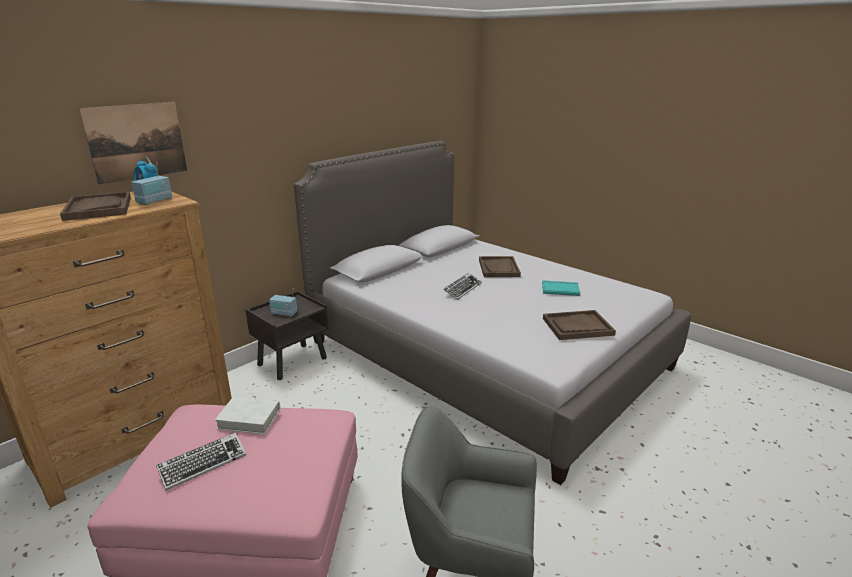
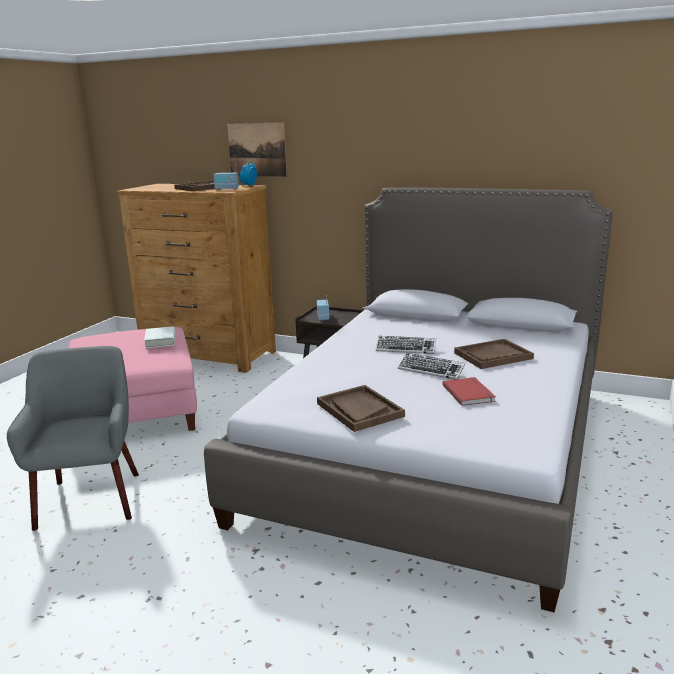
camera: 70 degrees right, 5 degrees down
keyboard [156,432,246,490] -> keyboard moved to [398,353,465,380]
turquoise book [542,280,580,296] -> red book [443,377,496,406]

